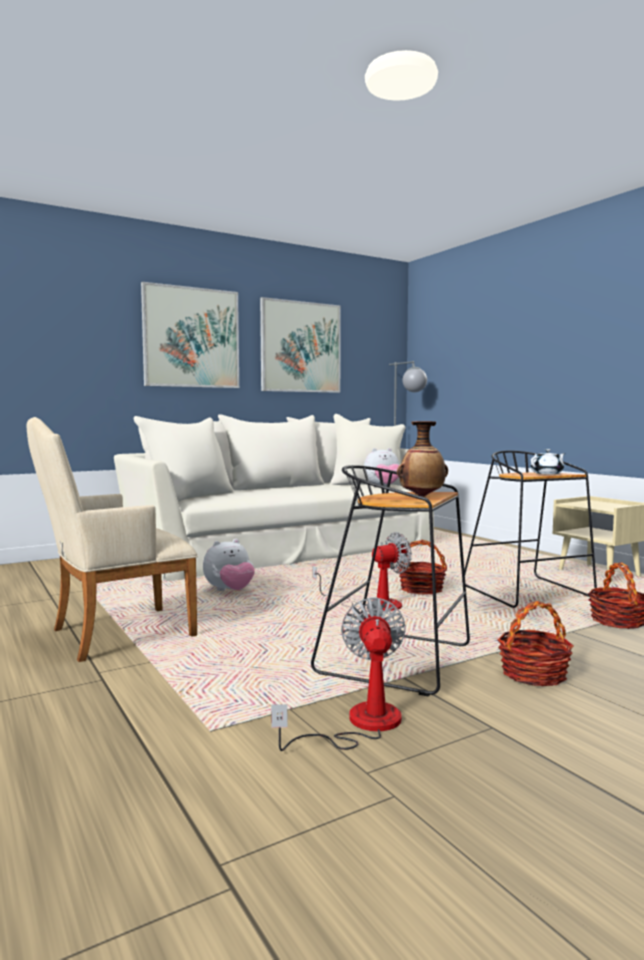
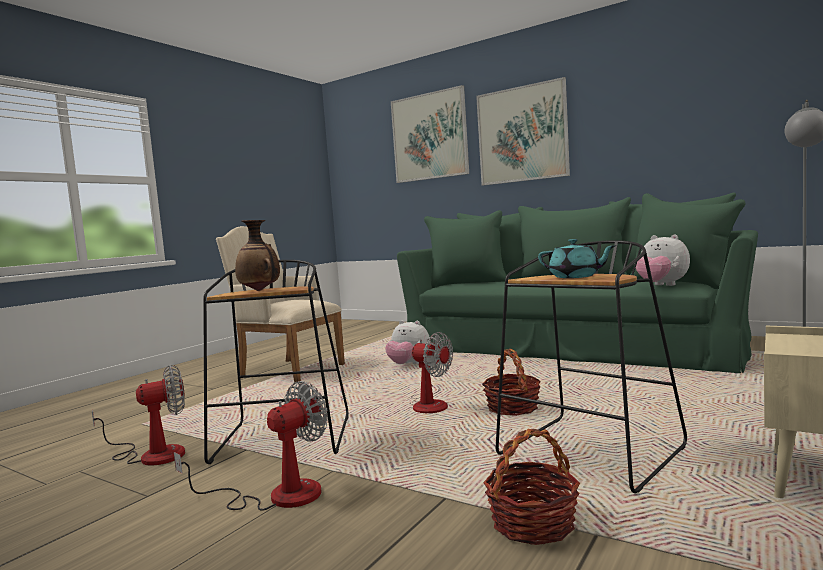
camera: 65 degrees right, 0 degrees up
beige sofa [114,414,436,581] -> green sofa [397,193,758,373]
picture [260,297,341,393] -> picture moved to [391,85,469,183]
basket [497,601,573,687] -> fan [174,381,328,511]
white teapot [530,449,565,474] -> turquoise teapot [538,239,617,278]

